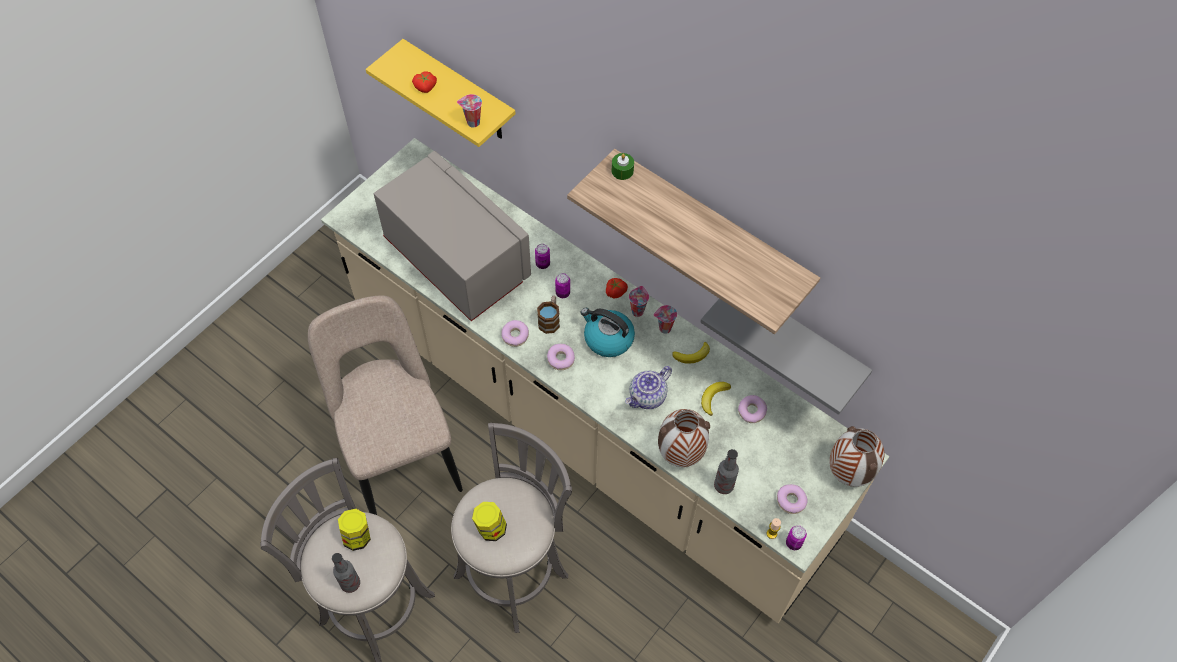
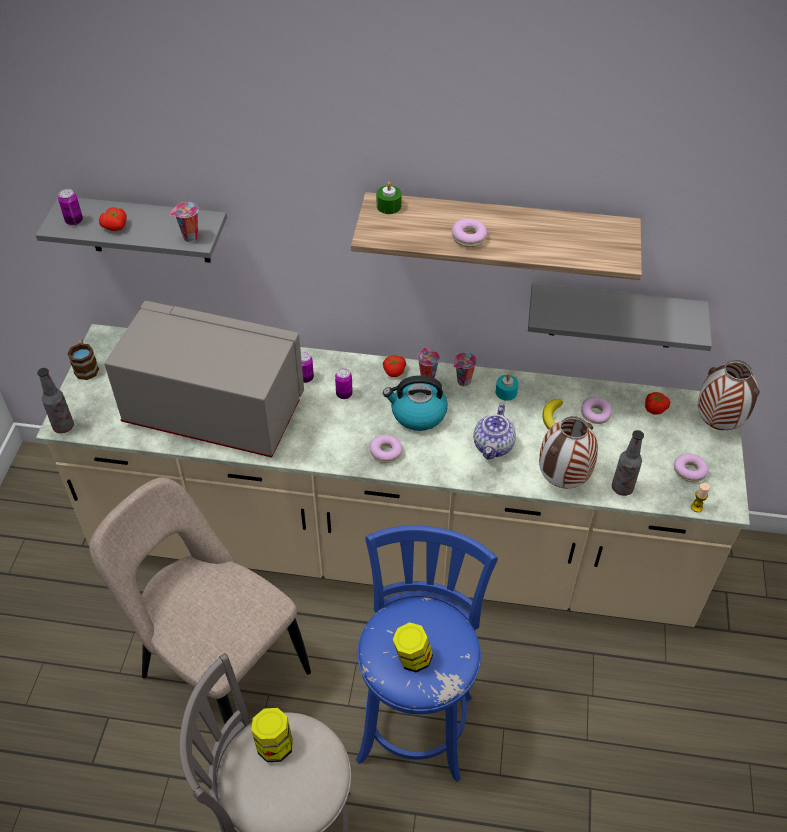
camera: 30 degrees left, 10 degrees down
bottle [332,553,360,593] -> bottle moved to [37,368,74,433]
yellow shelf [366,39,516,147] -> grey shelf [36,196,227,263]
grey stool [451,423,572,633] -> blue stool [356,525,498,782]
donut [501,320,529,347] -> donut moved to [452,219,487,247]
mug [537,295,560,334] -> mug moved to [68,339,99,380]
banana [672,342,710,364] -> turquoise candle [496,374,519,401]
can [786,525,807,550] -> can moved to [58,189,83,225]
none -> tomato [645,392,670,415]

